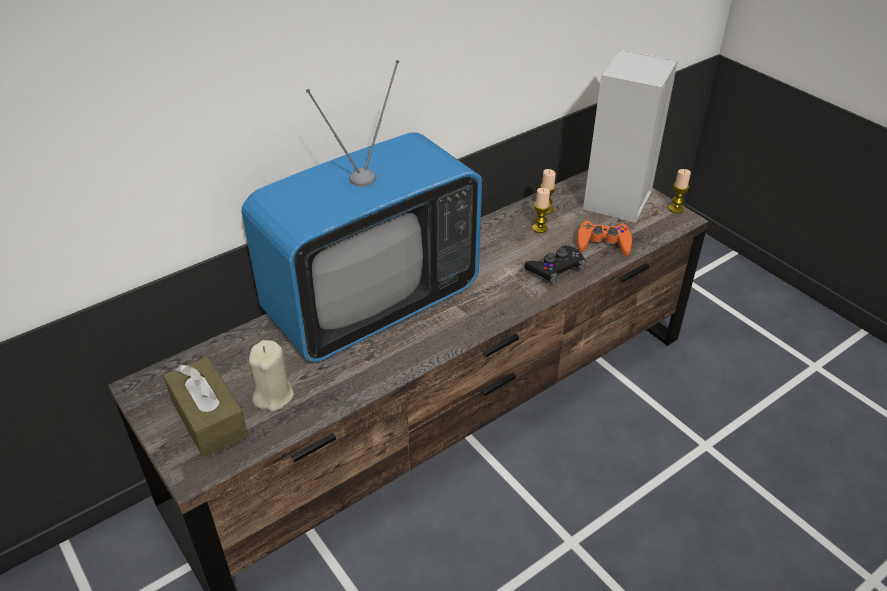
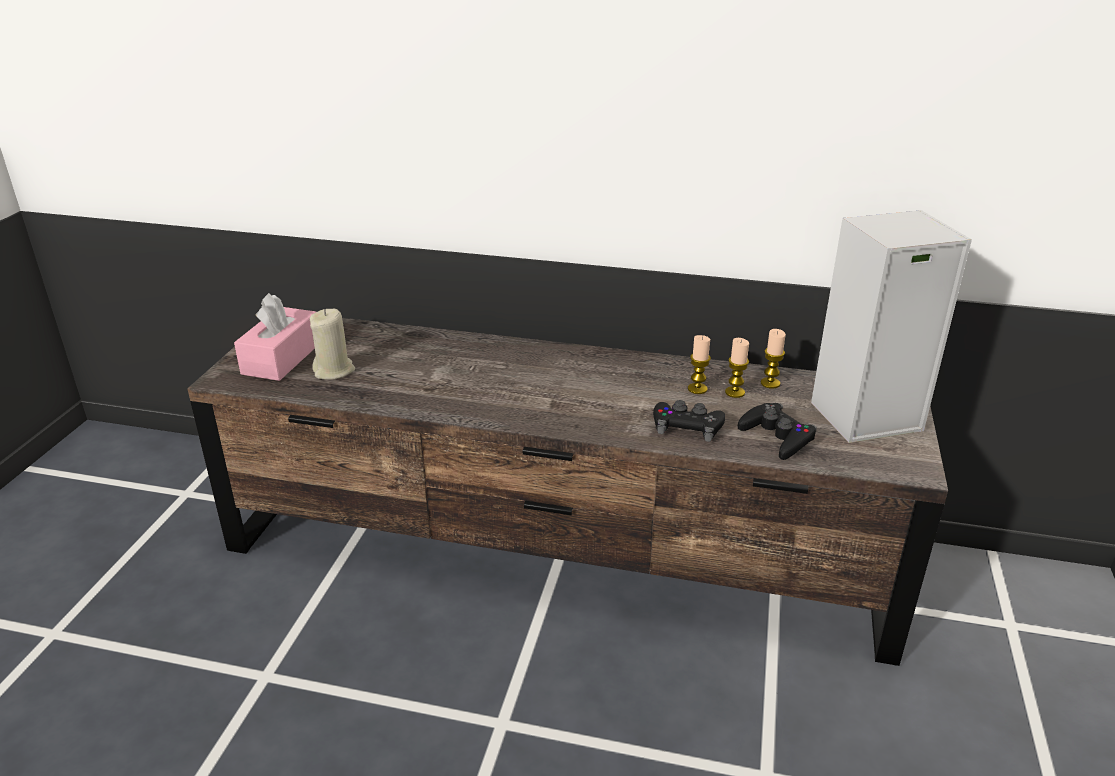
camera: 50 degrees right, 10 degrees down
brown tissue box [163,357,248,457] -> pink tissue box [234,293,316,381]
television [241,60,482,362] -> none
orange game controller [577,220,632,256] -> black game controller [738,403,817,460]
candle [669,169,691,213] -> candle moved to [688,335,711,394]

